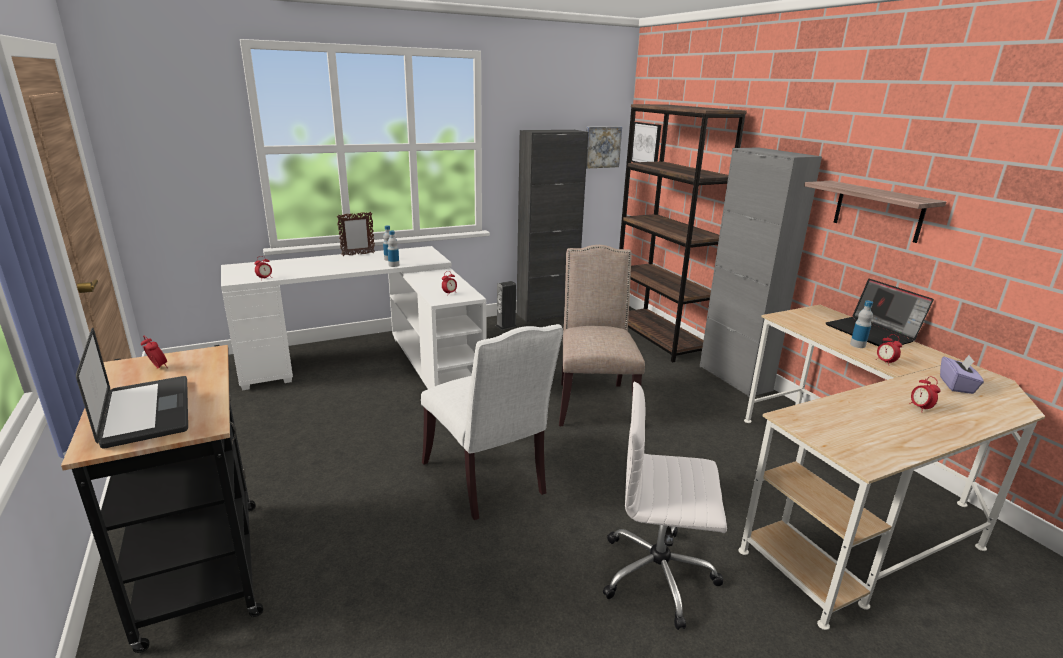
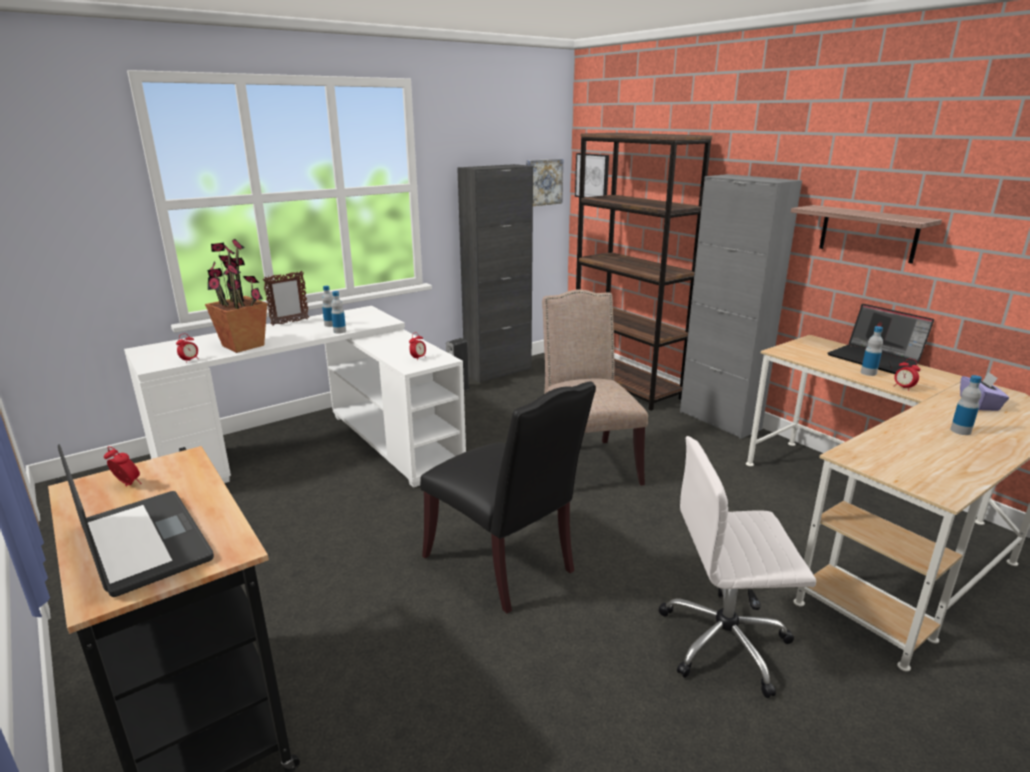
camera: 10 degrees left, 0 degrees up
white chair [421,324,563,520] -> black chair [420,381,596,614]
alarm clock [909,376,940,410] -> bottle [950,375,982,435]
none -> potted plant [205,239,267,353]

